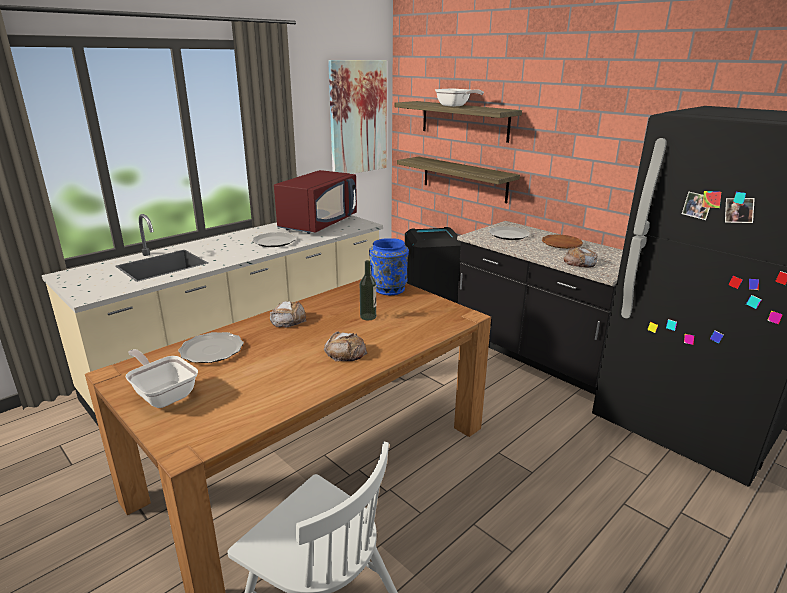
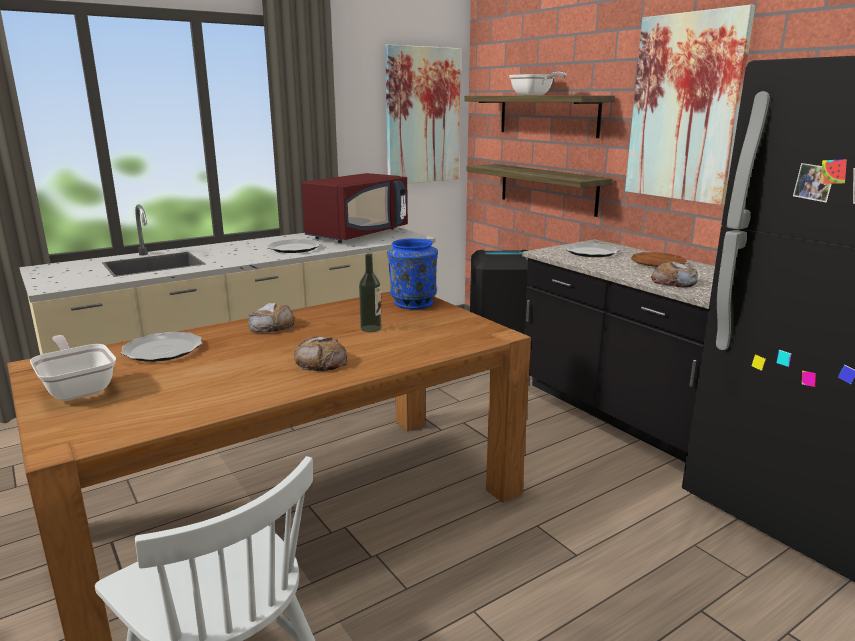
camera: 10 degrees right, 5 degrees down
none -> picture [625,4,755,205]

